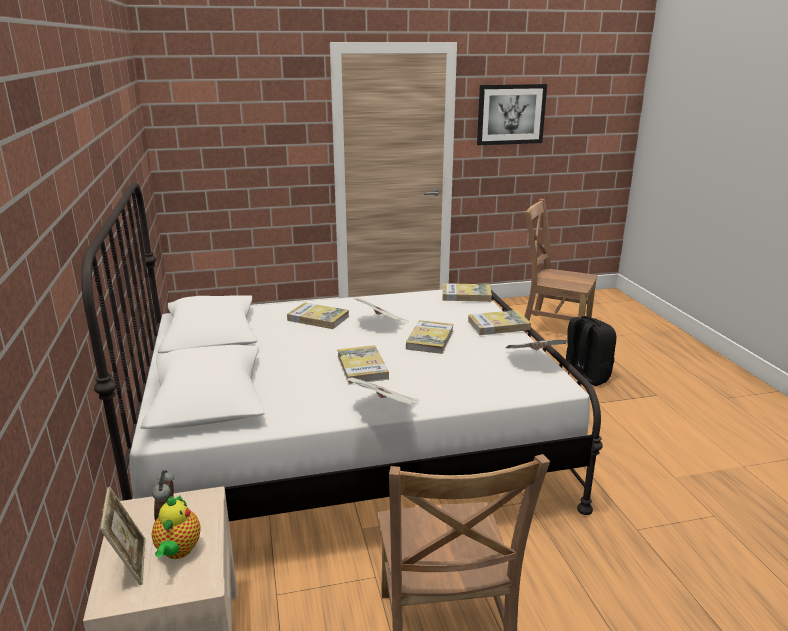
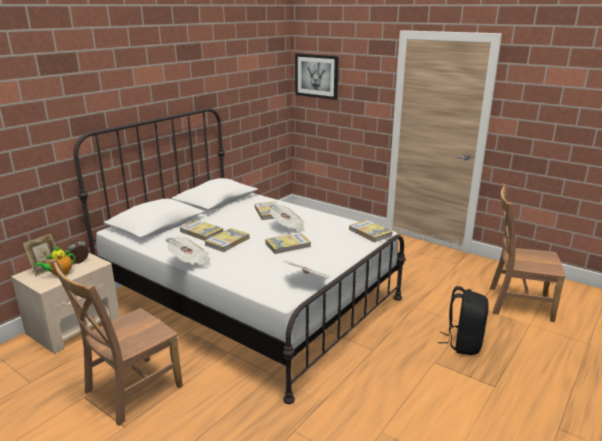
camera: 50 degrees right, 0 degrees up
book [468,310,531,335] -> book moved to [180,220,223,241]
picture [477,84,547,145] -> picture moved to [295,53,339,100]
brown chair [524,199,598,333] -> brown chair turned 60 degrees counterclockwise [490,184,566,322]

